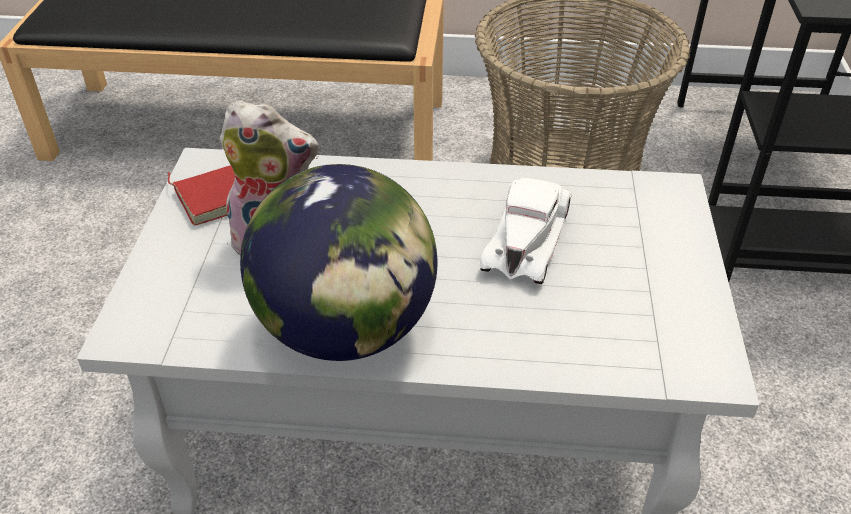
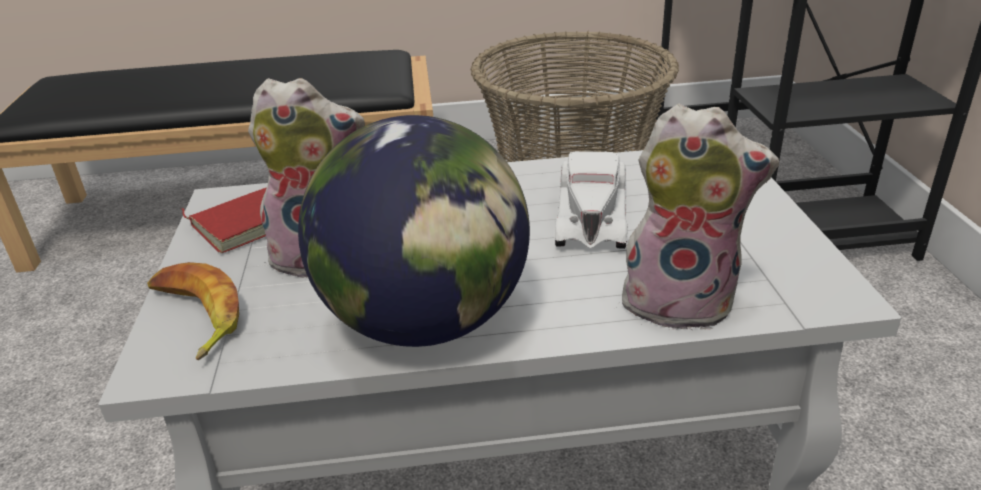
camera: 10 degrees left, 10 degrees down
none -> banana [147,262,239,360]
none -> plush toy [619,104,779,330]

